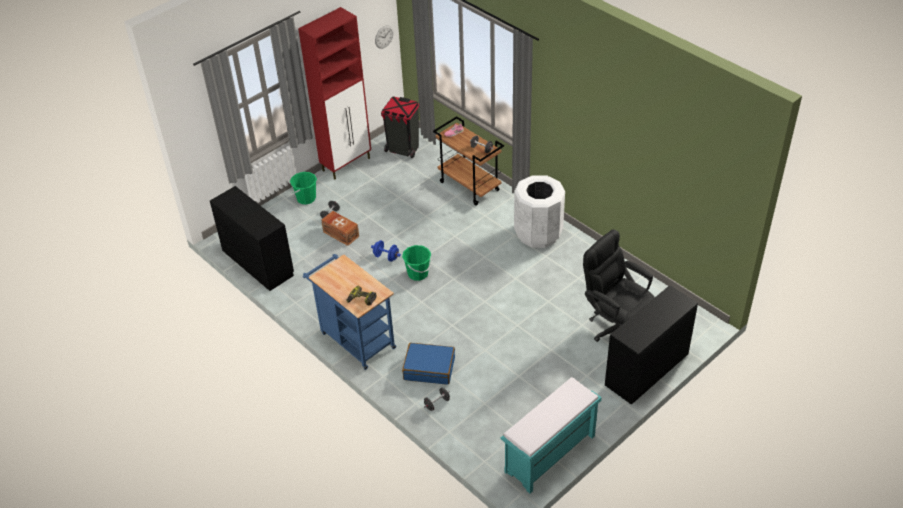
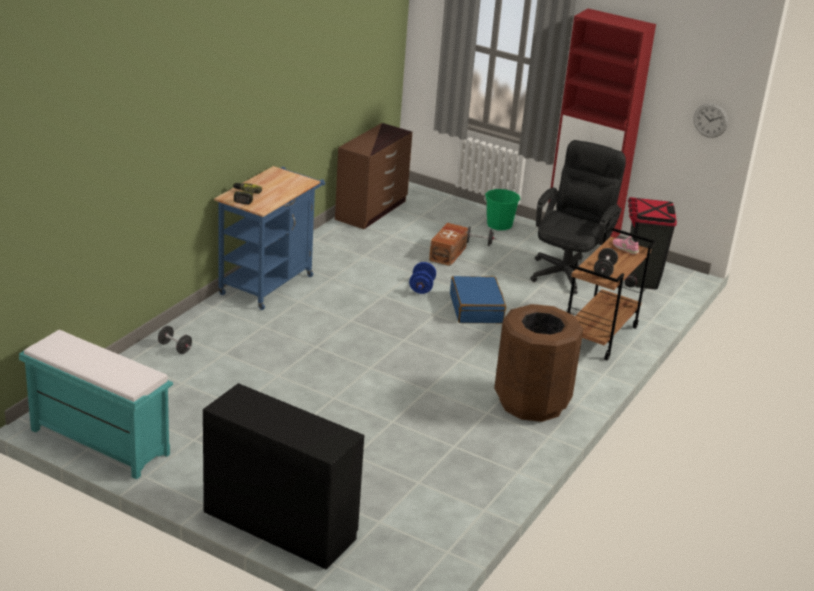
camera: 70 degrees right, 15 degrees down
black desk [210,186,294,291] -> brown dresser [335,123,412,229]
green bucket [402,245,431,281] -> none
blue suitcase [402,343,455,385] -> blue suitcase moved to [450,276,506,323]
white trash can [514,176,565,248] -> brown trash can [494,304,583,422]
black office chair [583,229,655,342] -> black office chair moved to [530,140,626,294]

